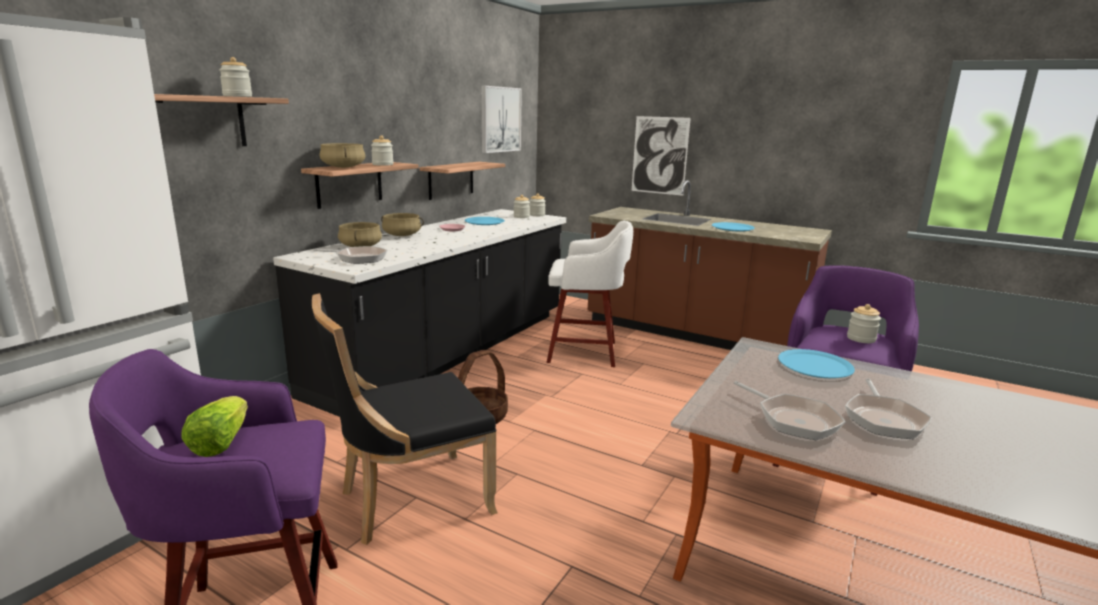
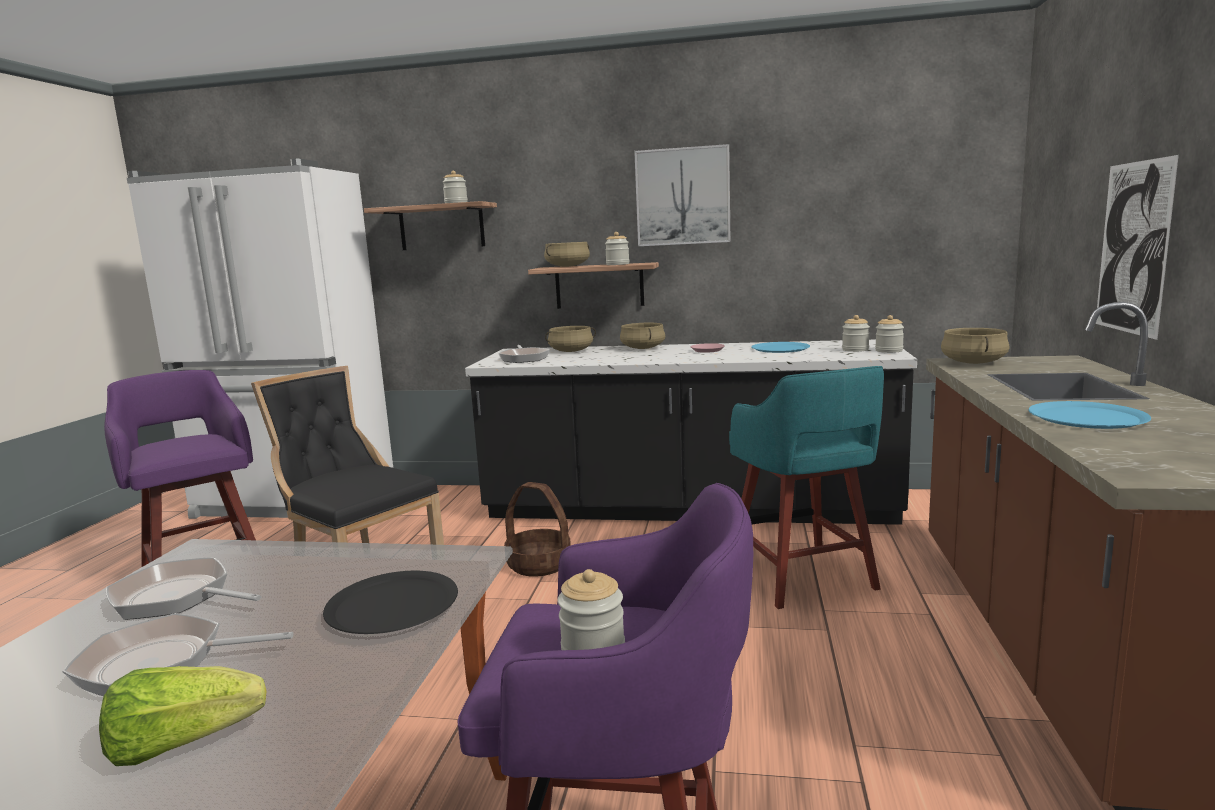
camera: 70 degrees right, 5 degrees down
lettuce [181,396,248,457] -> lettuce moved to [99,666,267,766]
shelf [420,162,505,200] -> none
picture [482,86,522,153] -> picture moved to [634,144,731,246]
white stool [547,221,633,367] -> turquoise stool [729,366,884,609]
frying pan [734,381,846,440] -> frying pan turned 75 degrees clockwise [106,557,262,620]
blue plate [778,349,855,378] -> black plate [323,571,458,634]
none -> beige cooking pot [941,328,1009,364]

